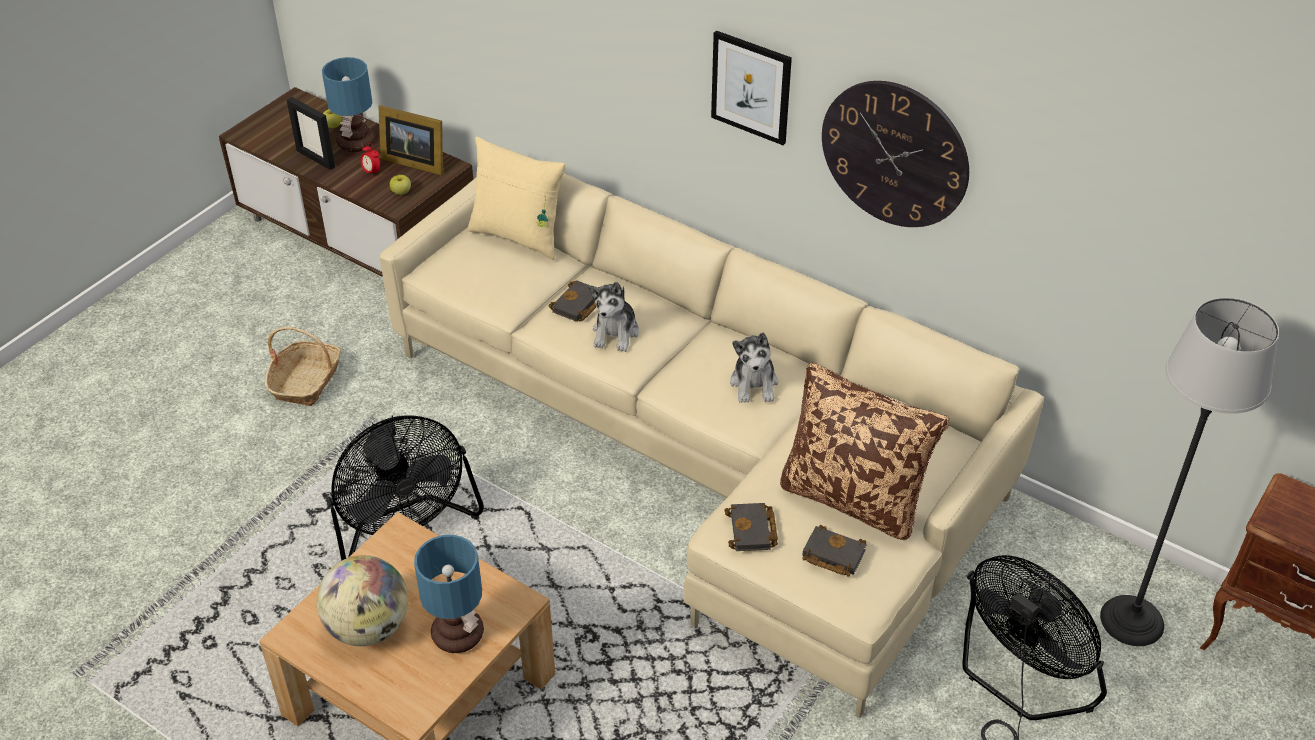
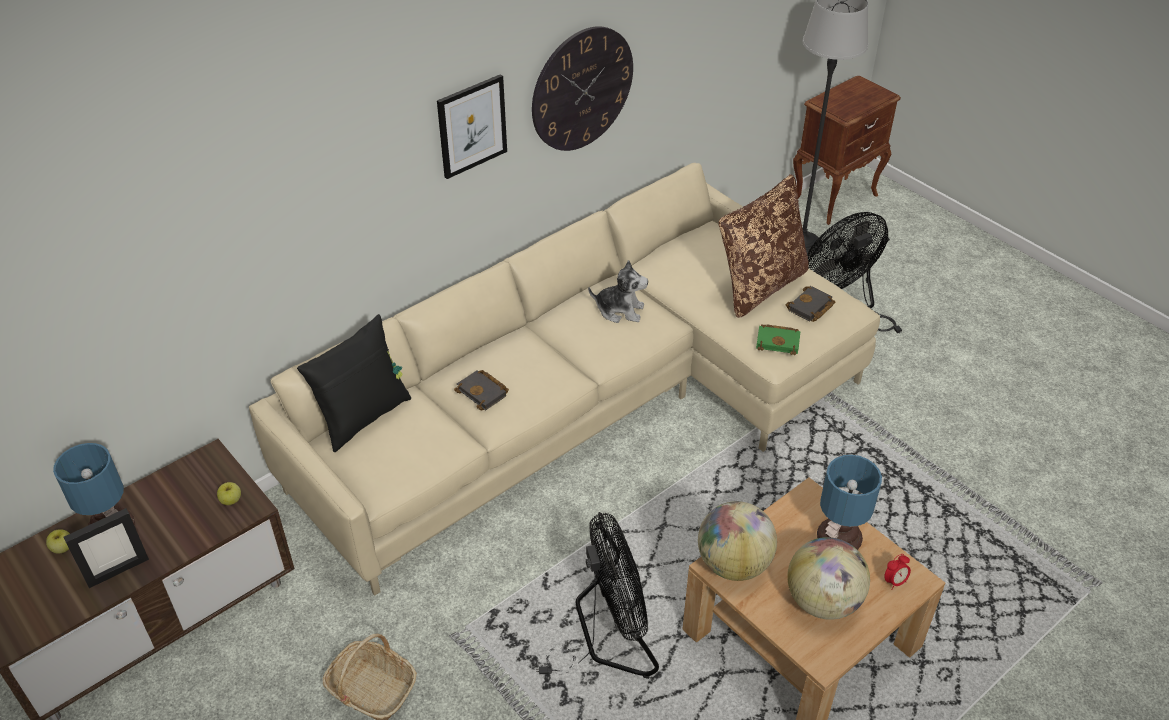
camera: 75 degrees left, 0 degrees up
alarm clock [360,143,380,178] -> alarm clock moved to [884,554,911,590]
picture frame [378,105,443,175] -> none
beige pillow [467,137,565,260] -> black pillow [297,314,411,452]
plush toy [589,282,639,352] -> none
black book [725,503,778,551] -> green book [756,324,800,355]
none -> globe [698,501,777,581]

